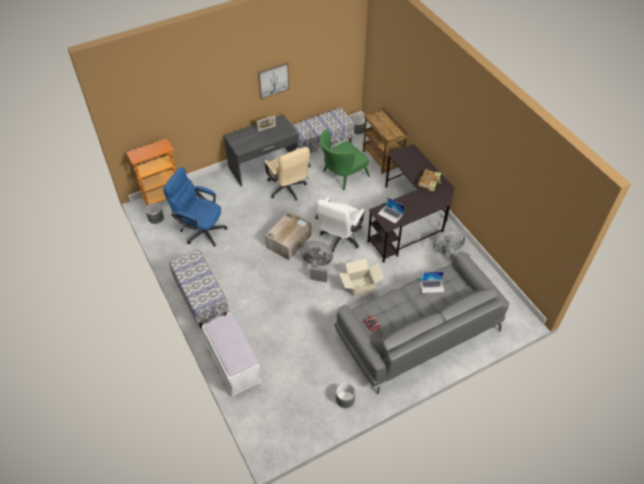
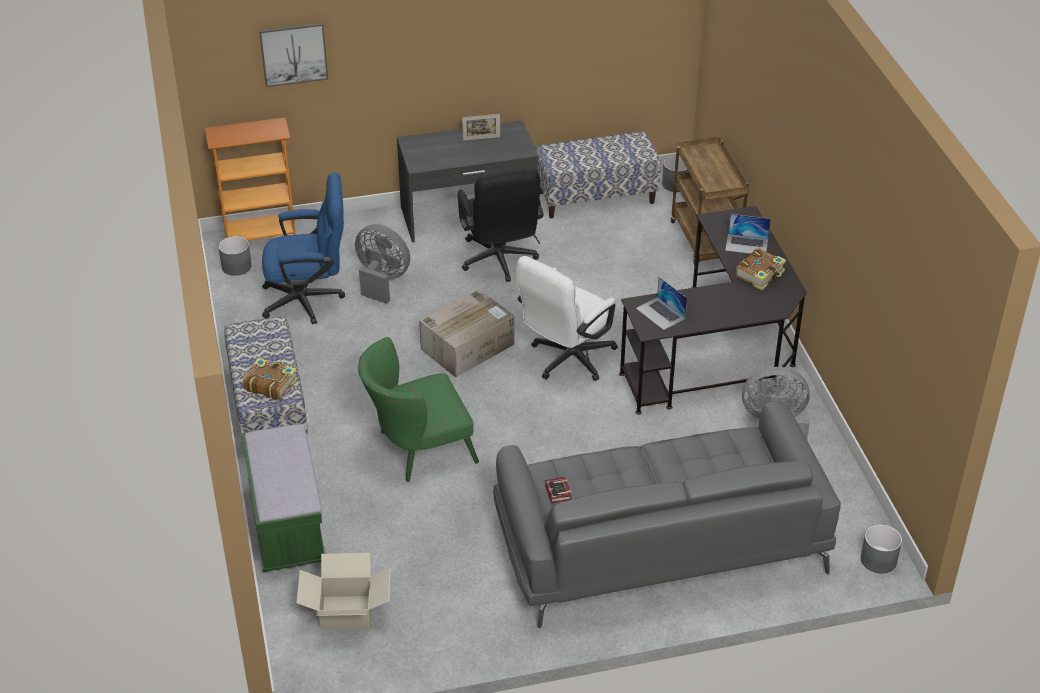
camera: 15 degrees right, 10 degrees down
blue office chair [163,167,227,247] -> blue office chair turned 135 degrees clockwise [262,173,345,324]
white bench [202,313,262,396] -> green bench [241,423,325,572]
picture [258,63,289,99] -> picture moved to [259,22,328,87]
beige office chair [265,147,311,201] -> black office chair [457,169,544,282]
grey fan [300,241,333,282] -> grey fan moved to [355,224,410,304]
green armchair [319,129,370,190] -> green armchair moved to [358,337,479,482]
grey planter [336,383,356,408] -> grey planter moved to [861,524,902,573]
cardboard box [339,259,384,297] -> cardboard box moved to [297,553,391,631]
laptop [420,271,445,293] -> laptop moved to [725,214,771,254]
none -> book [243,358,297,400]

